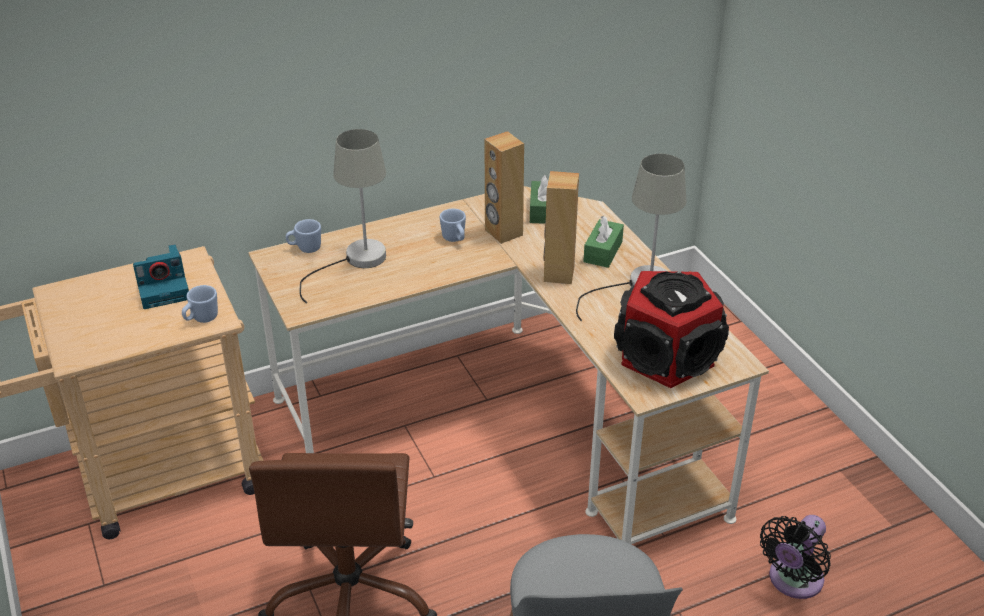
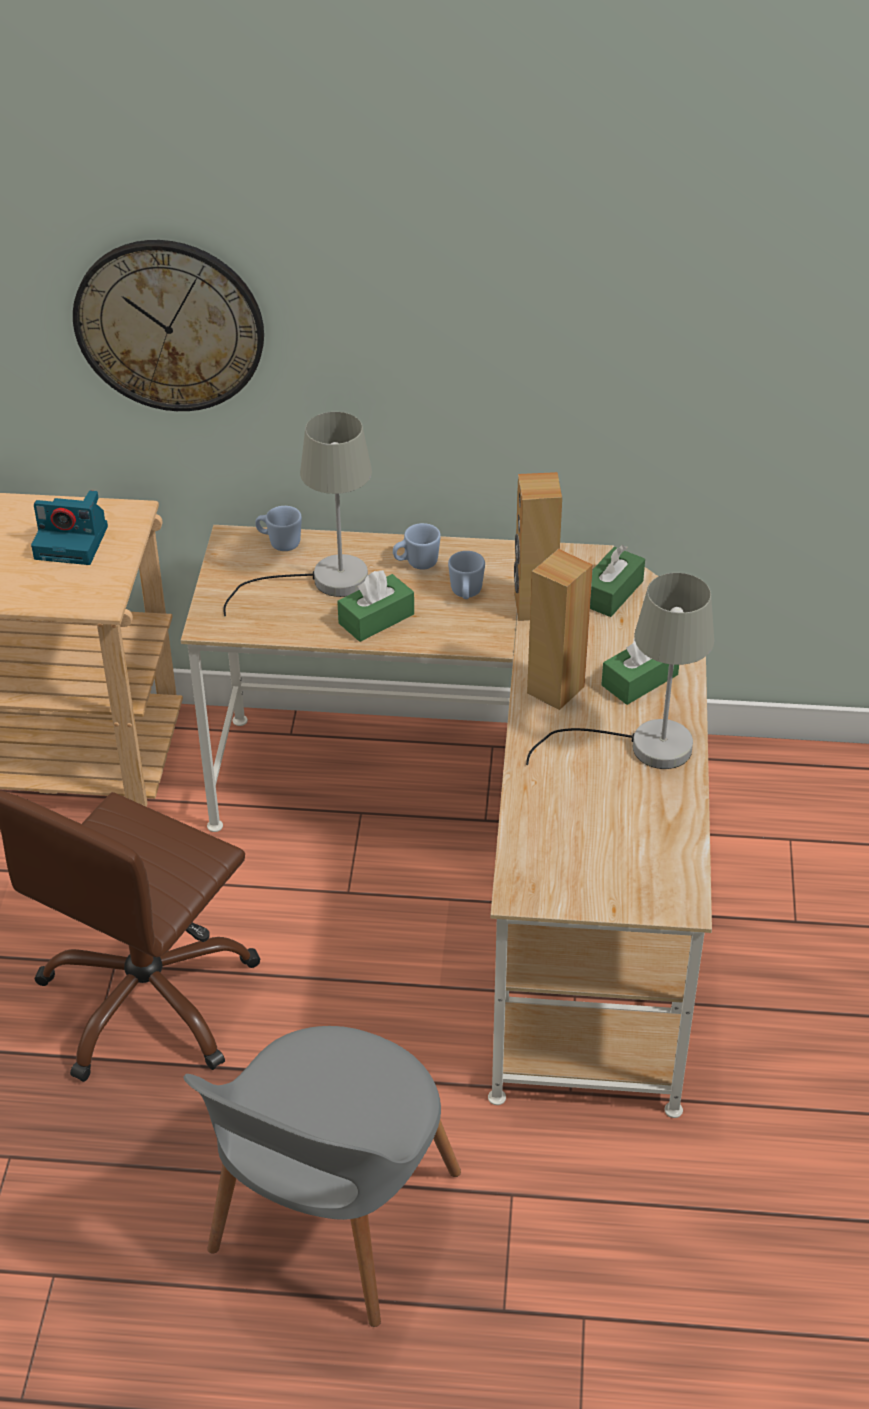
camera: 30 degrees right, 5 degrees up
blue mug [182,285,218,323] -> blue mug moved to [393,523,441,570]
speaker [614,271,729,388] -> none
black fan [760,515,831,599] -> none
none -> wall clock [73,240,264,411]
none -> green tissue box [337,571,414,642]

